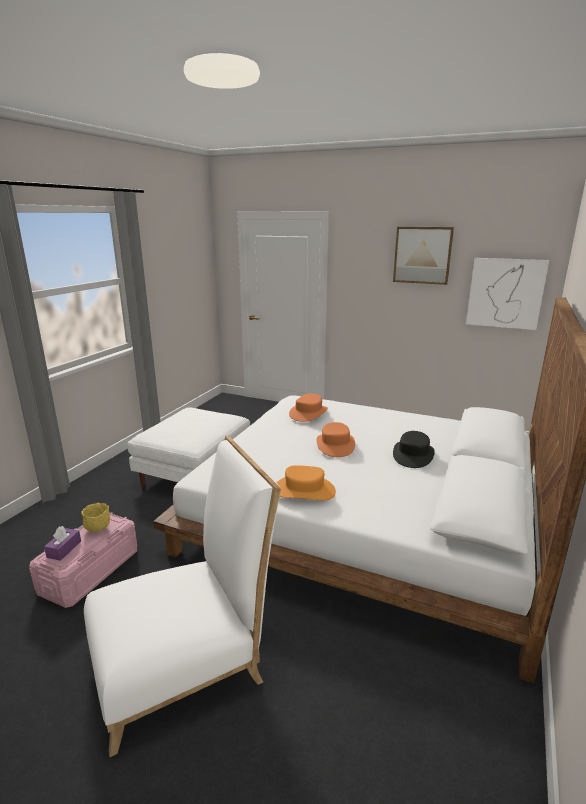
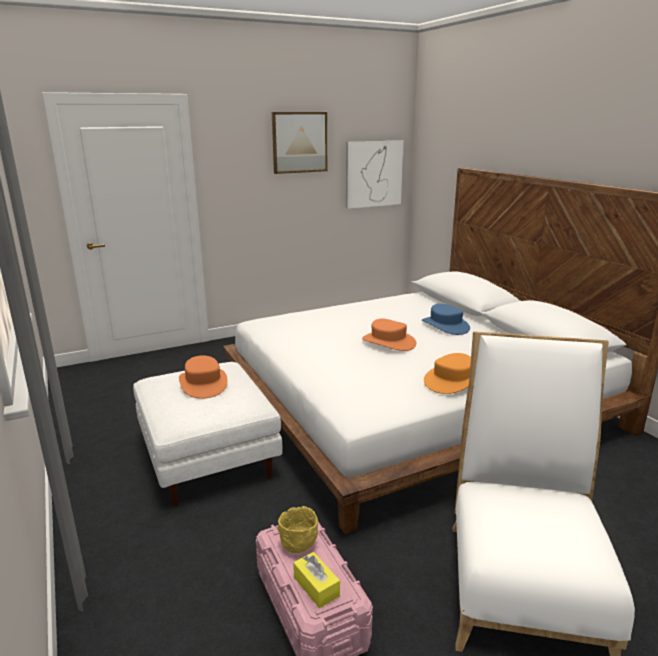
camera: 50 degrees left, 0 degrees up
purple tissue box [44,526,81,561] -> yellow tissue box [293,552,340,608]
orange hat [289,393,328,422] -> orange hat moved to [179,355,228,399]
black hat [393,431,435,468] -> blue hat [422,304,470,335]

